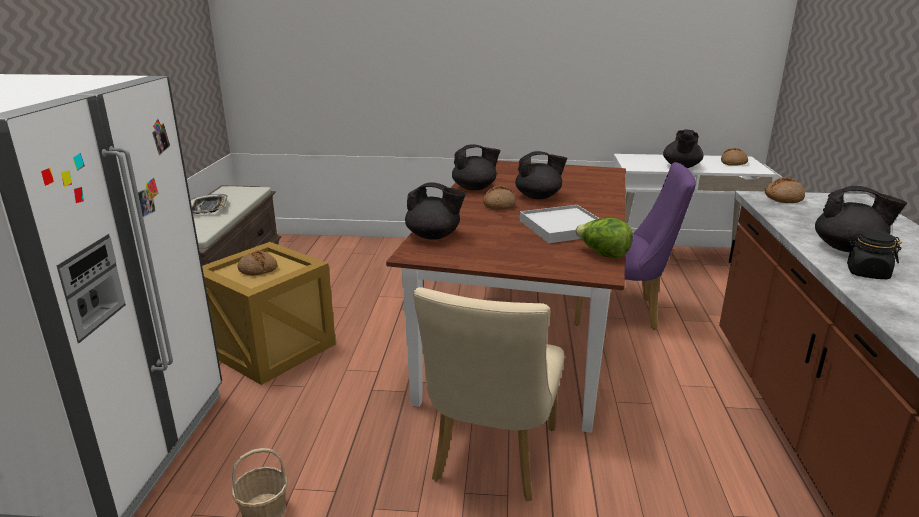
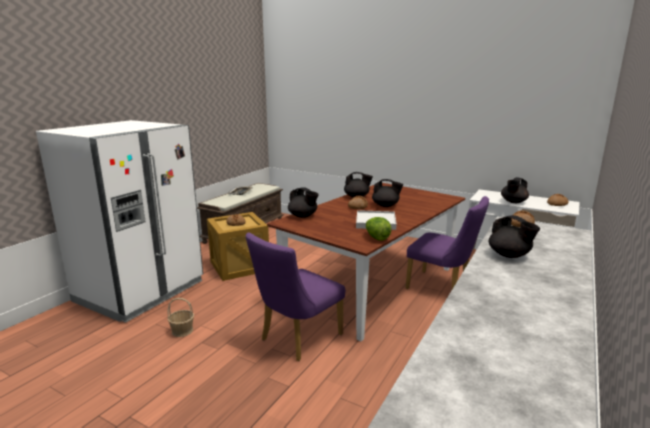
camera: 25 degrees right, 5 degrees down
beige chair [414,287,564,501] -> purple chair [246,233,345,361]
black jar [847,230,902,279] -> none

